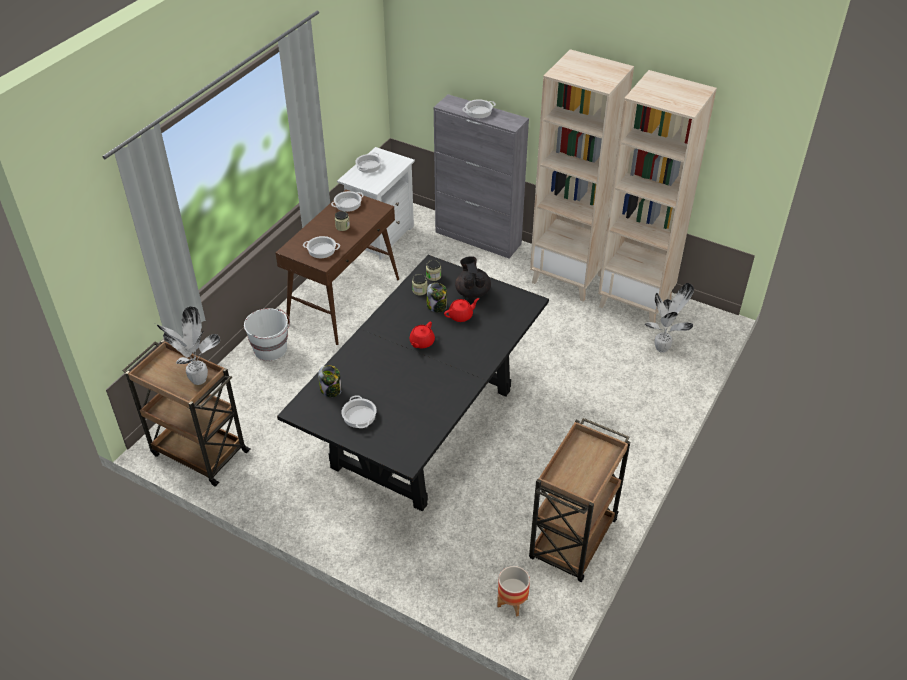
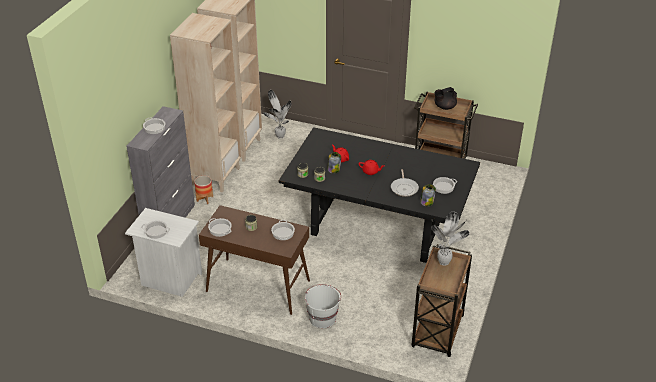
camera: 100 degrees left, 5 degrees down
black teapot [455,256,491,298] -> black teapot moved to [434,87,457,110]
planter [497,566,530,617] -> planter moved to [194,176,213,204]
none -> frying pan [391,169,419,197]

